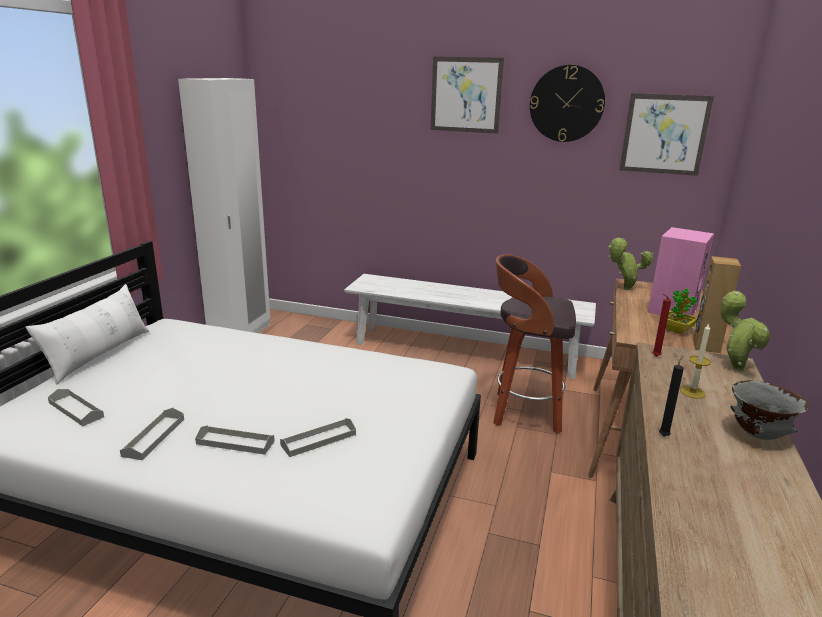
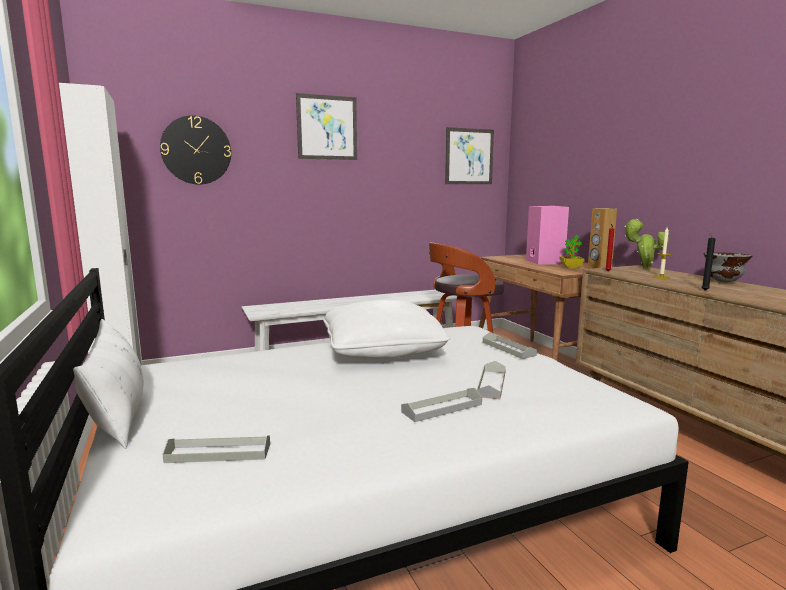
camera: 40 degrees left, 10 degrees down
grey tray [120,408,184,460] -> grey tray moved to [483,332,537,359]
wall clock [530,65,605,142] -> wall clock moved to [160,115,231,184]
potted plant [609,238,654,290] -> none
none -> white pillow [323,300,451,359]

